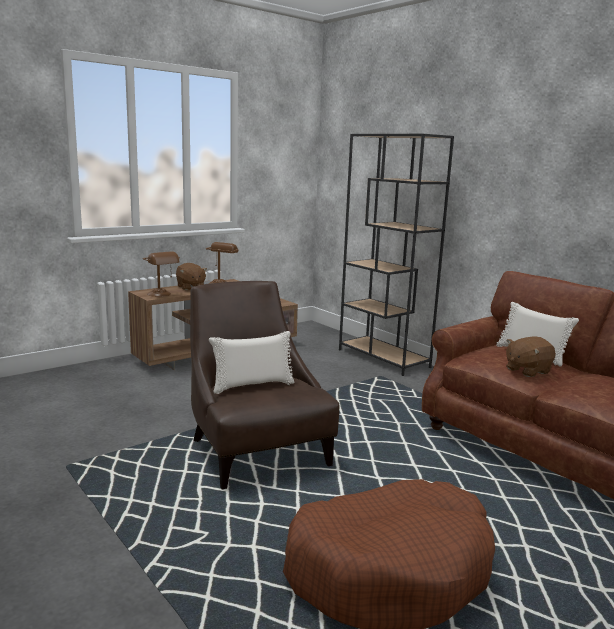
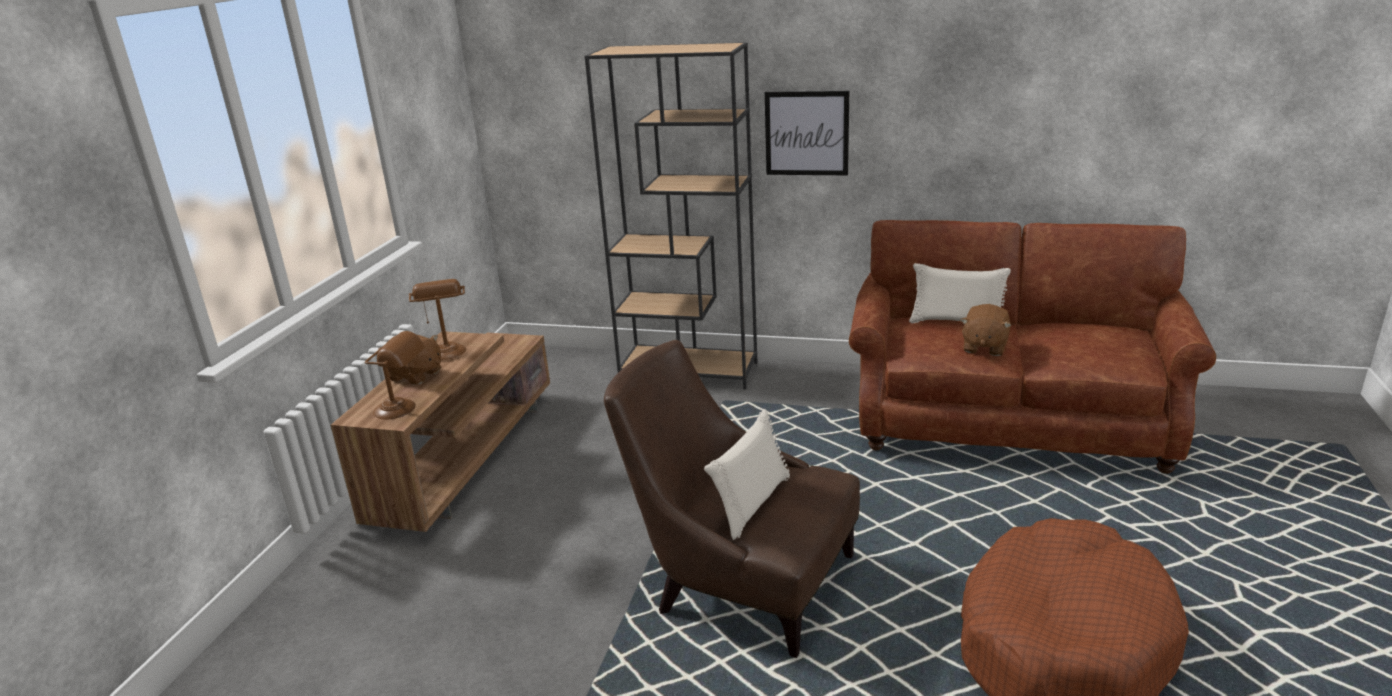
camera: 35 degrees left, 10 degrees up
none -> picture [765,91,849,175]

